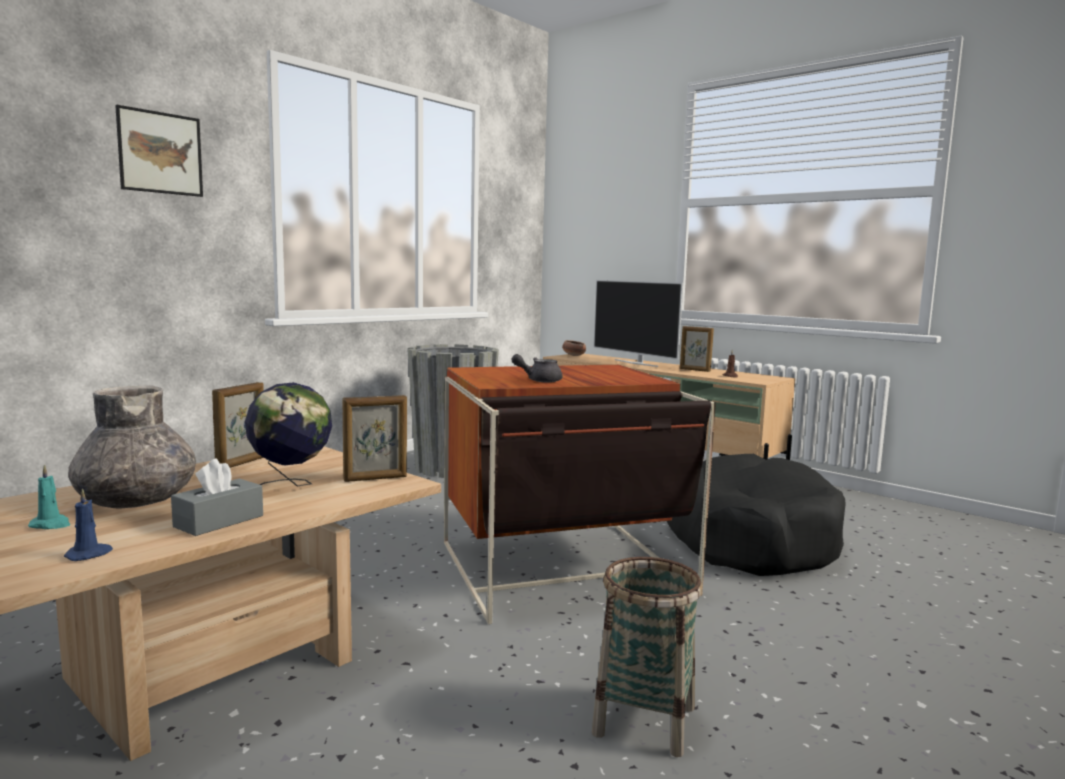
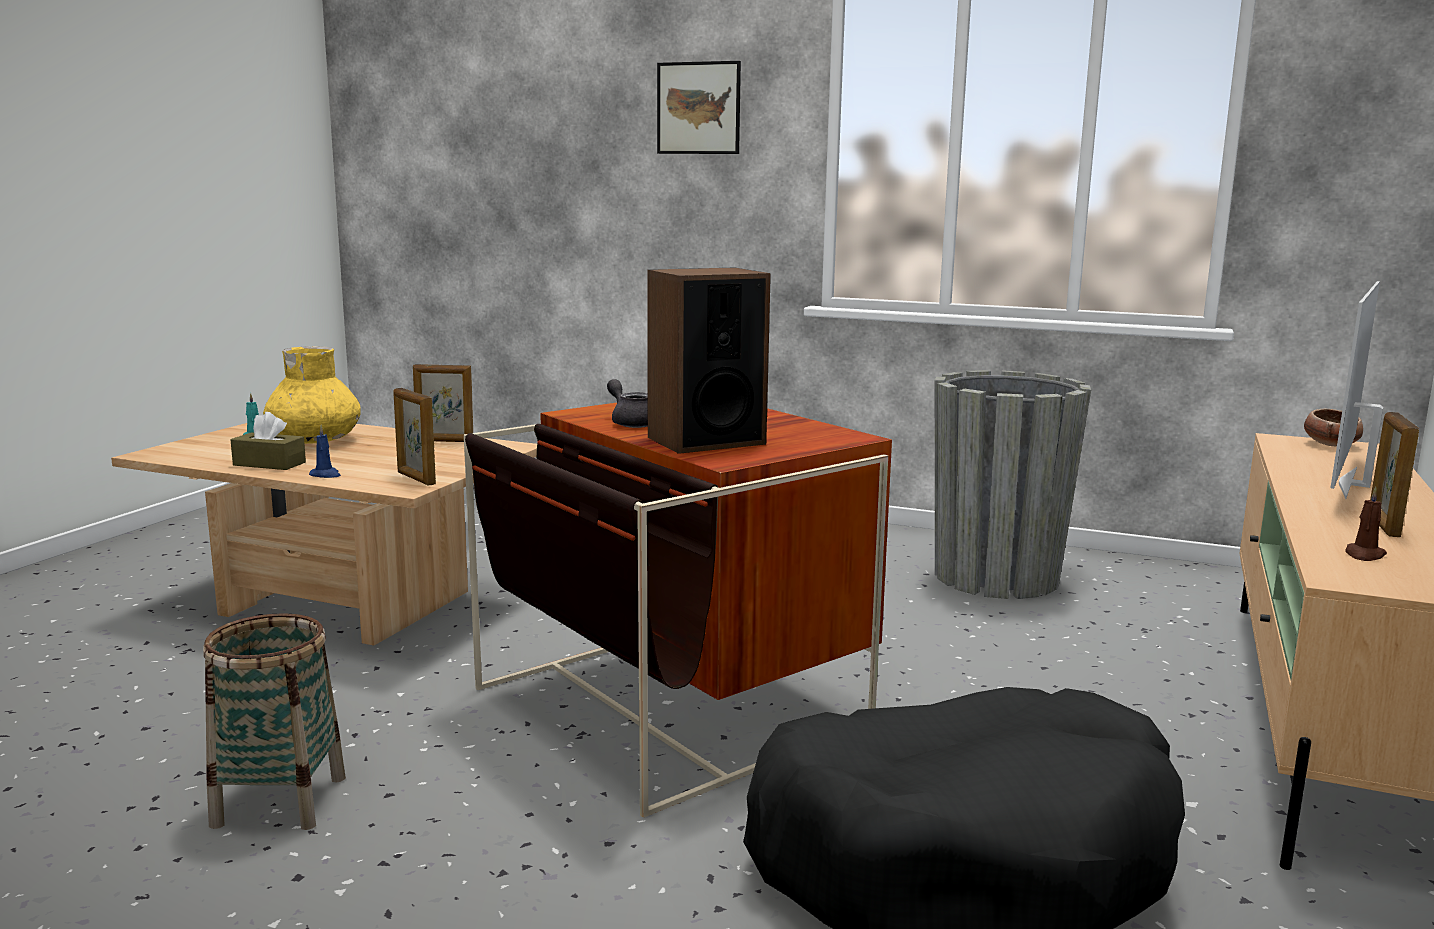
camera: 70 degrees right, 5 degrees up
blue candle [64,488,113,561] -> blue candle moved to [309,425,341,478]
grey vase [68,385,196,509] -> yellow vase [263,346,361,444]
grey tissue box [171,459,263,536] -> brown tissue box [231,412,306,470]
globe [245,382,332,486] -> none
none -> speaker [647,267,771,454]

